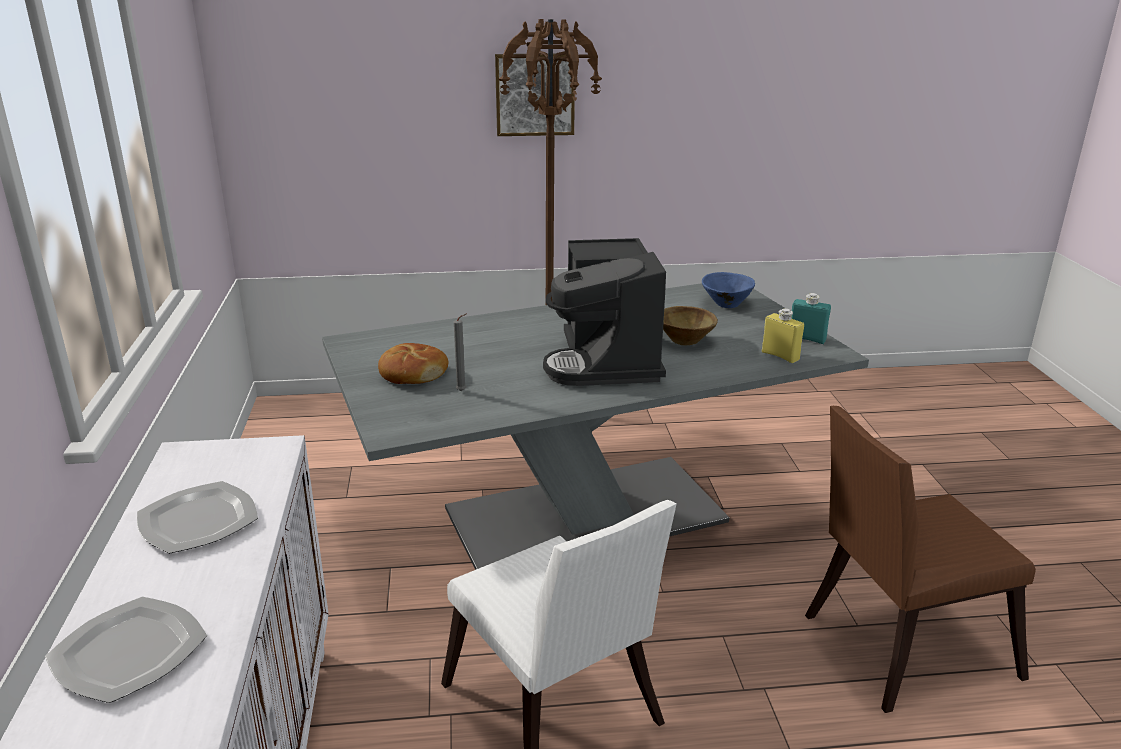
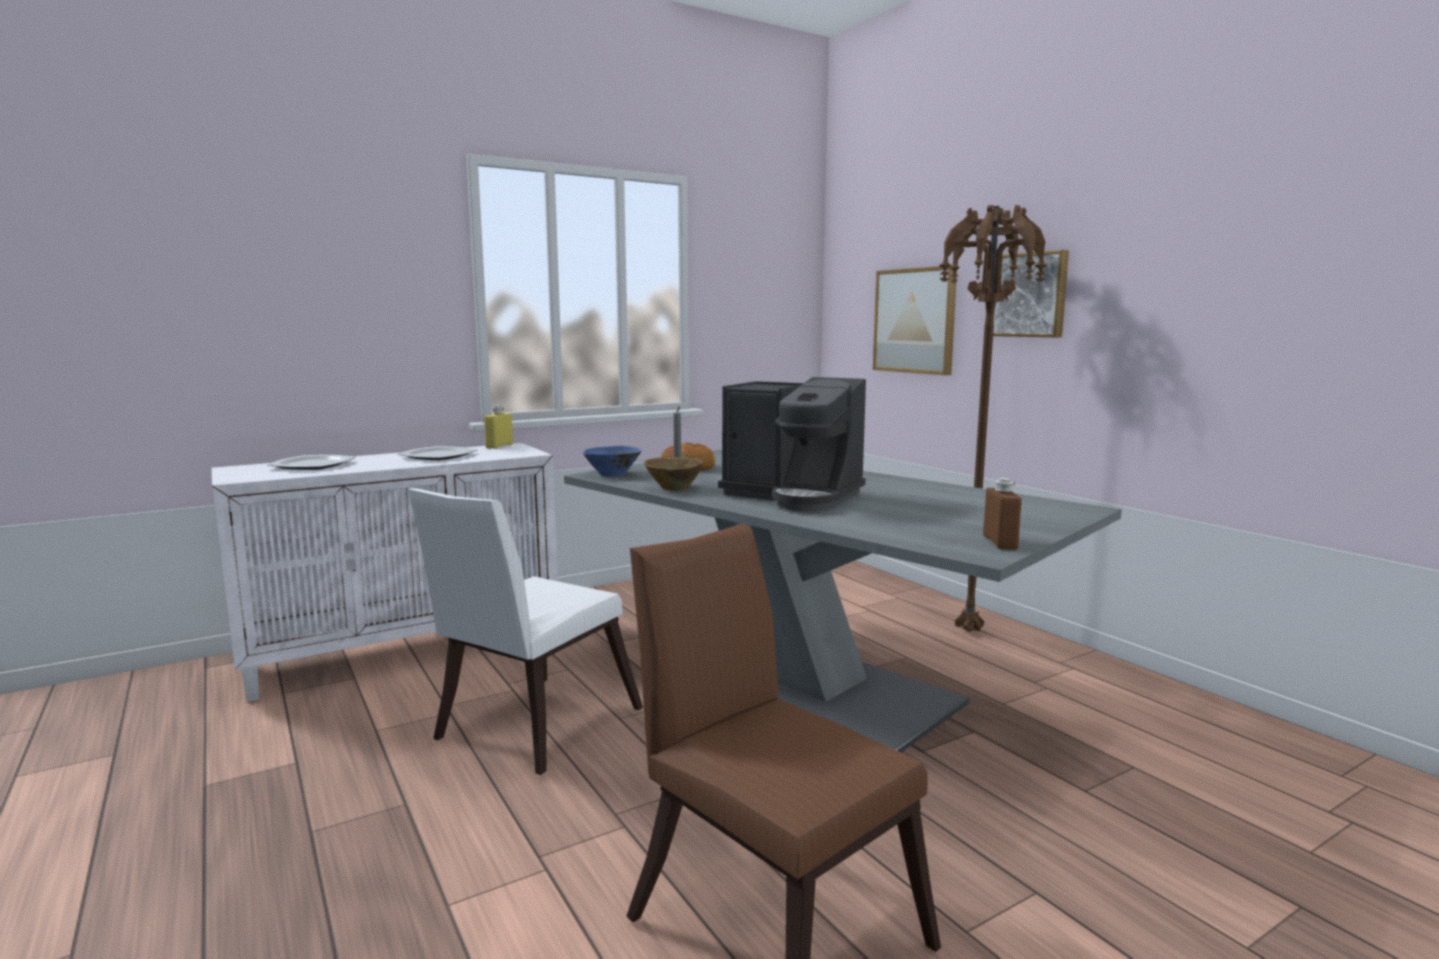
camera: 65 degrees right, 15 degrees down
coffee machine [543,238,666,386] -> coffee machine turned 120 degrees counterclockwise [718,377,866,511]
brown bowl [663,306,718,346] -> brown bowl moved to [644,457,703,491]
blue bowl [702,272,755,308] -> blue bowl moved to [583,446,641,477]
yellow bottle [762,308,804,363] -> yellow bottle moved to [484,405,513,449]
turquoise bottle [792,293,831,344] -> brown bottle [983,478,1022,549]
none -> picture [873,265,957,375]

